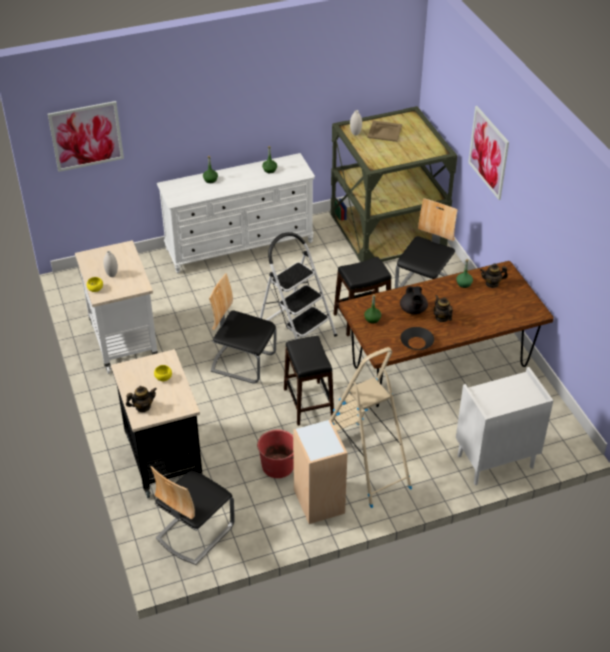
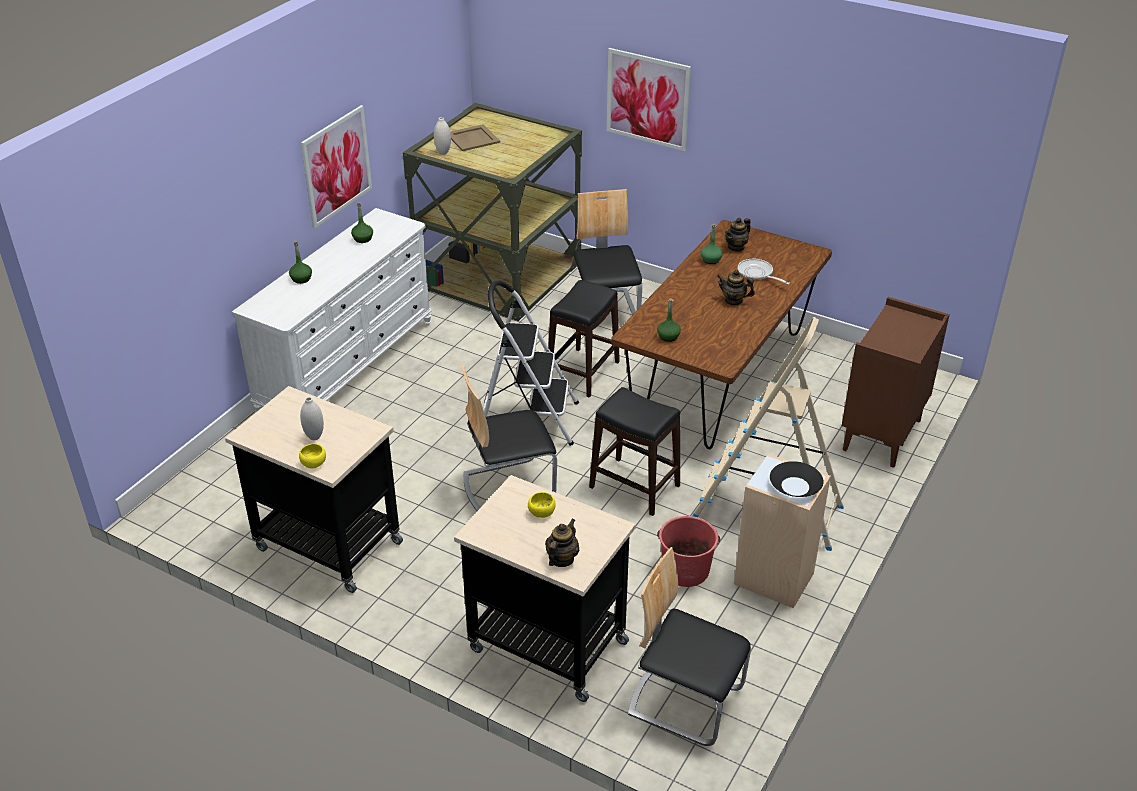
camera: 40 degrees left, 5 degrees down
picture [48,101,124,172] -> picture moved to [301,105,372,228]
white cart [75,240,158,374] -> black cart [225,386,403,593]
chair [151,466,235,565] -> chair turned 120 degrees clockwise [628,547,751,746]
black teapot [400,286,428,315] -> none
black bowl [401,327,434,350] -> black bowl moved to [770,461,823,497]
white cabinet [456,367,554,485] -> brown cabinet [842,297,950,468]
none -> frying pan [738,259,790,284]

